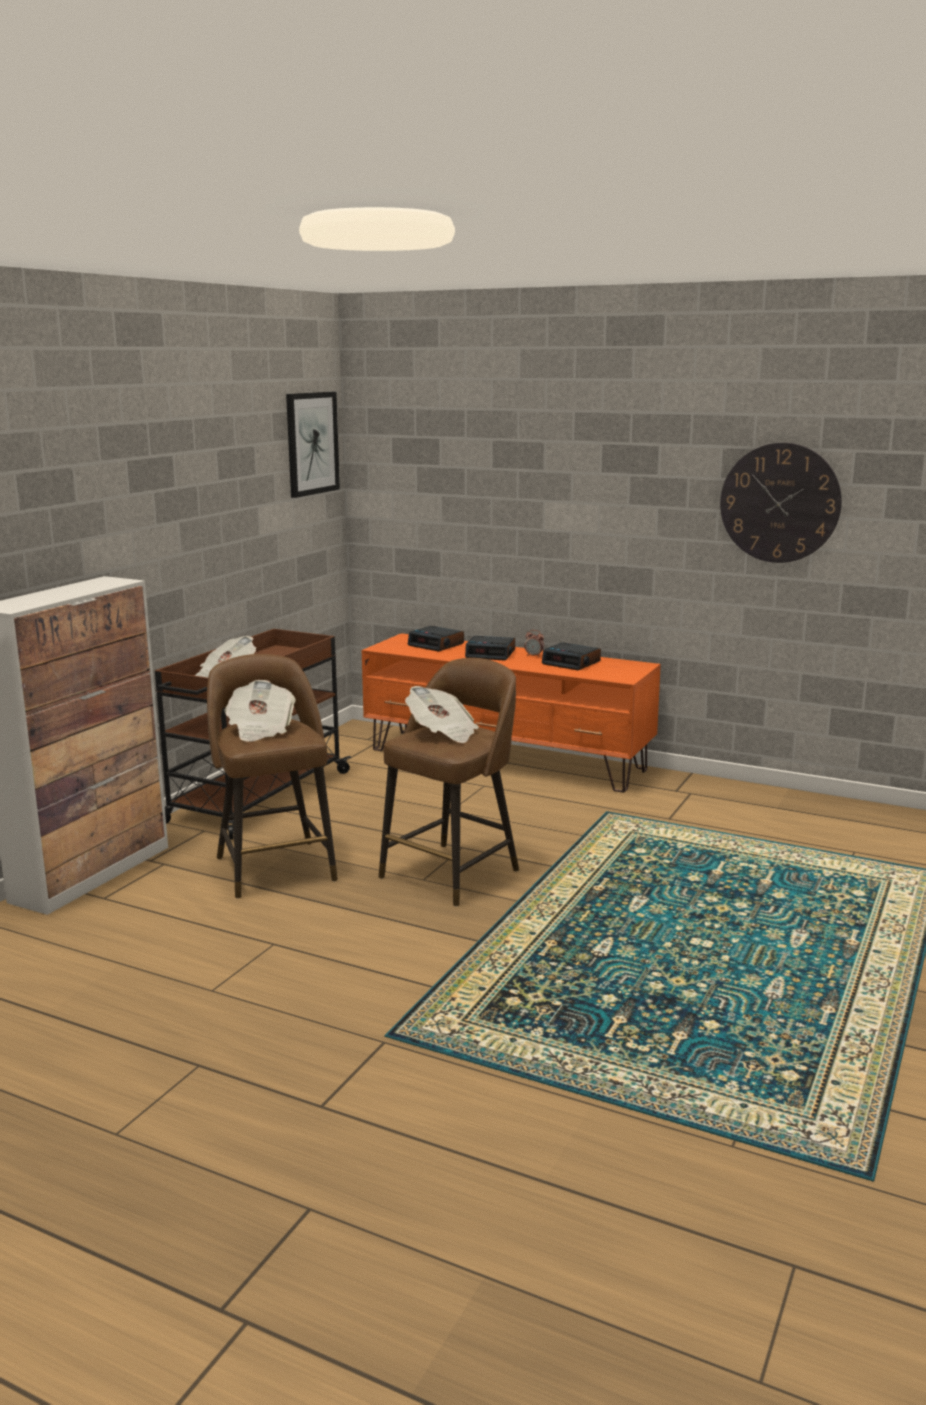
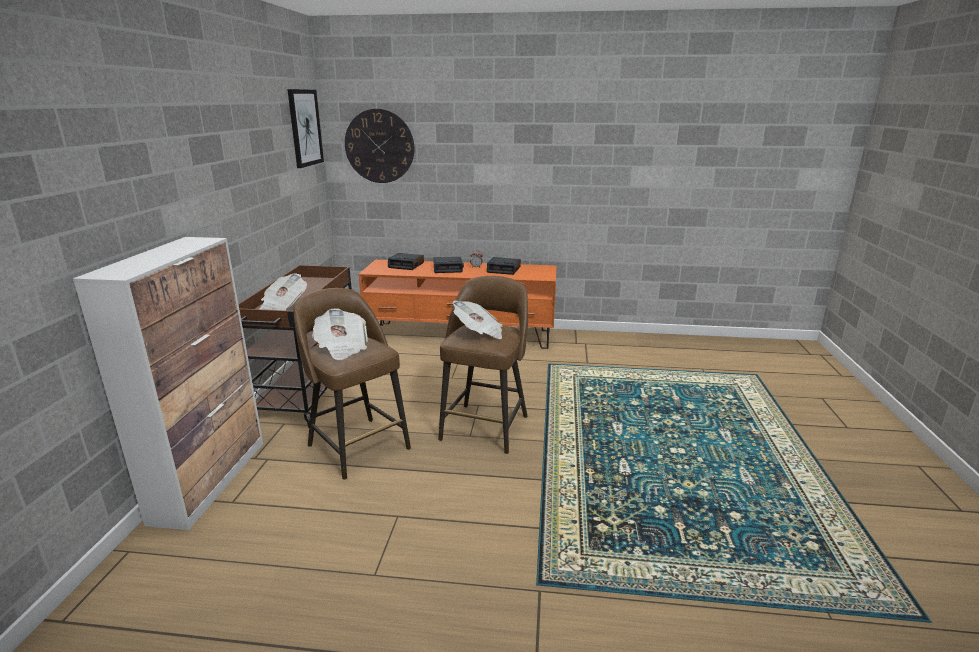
camera: 20 degrees left, 5 degrees up
wall clock [720,443,842,563] -> wall clock moved to [345,109,414,183]

